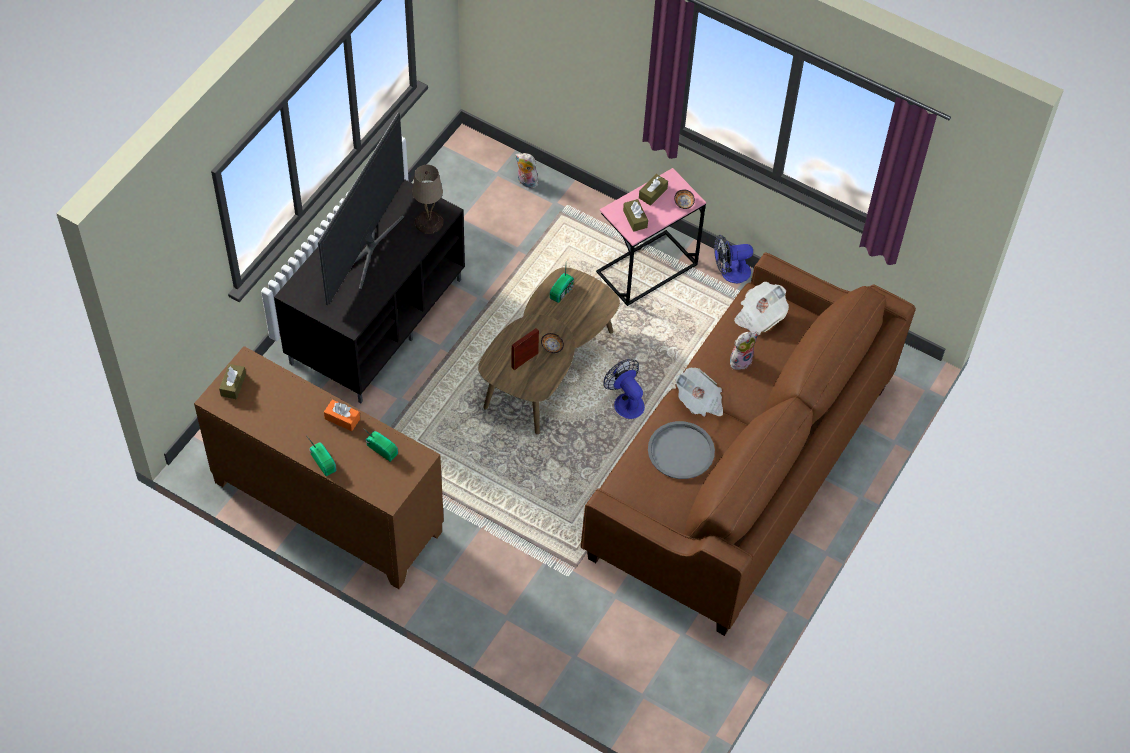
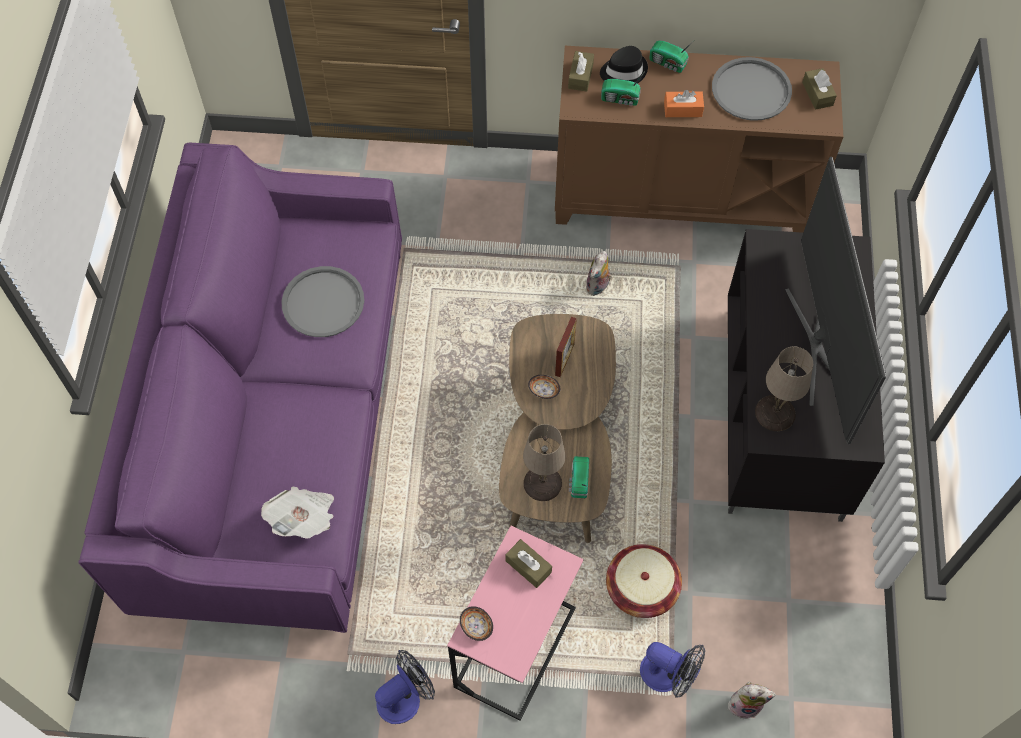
camera: 155 degrees right, 5 degrees up
brown sofa [581,252,916,636] -> purple sofa [78,142,402,633]
fan [603,359,645,419] -> fan moved to [640,642,705,698]
brown tissue box [639,174,668,206] -> brown tissue box moved to [568,51,594,92]
newspaper [676,368,723,417] -> none
plush toy [730,332,758,370] -> plush toy moved to [586,251,612,296]
none -> beige table lamp [523,424,566,501]
none -> black hat [600,46,648,84]
none -> basket [606,544,682,618]
none -> grey tray [712,57,792,121]

